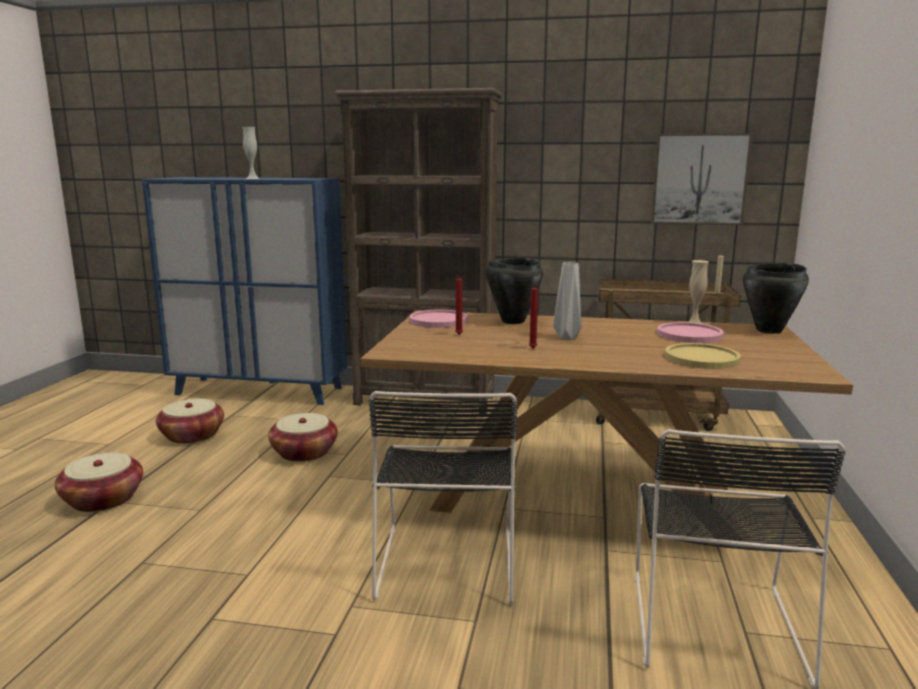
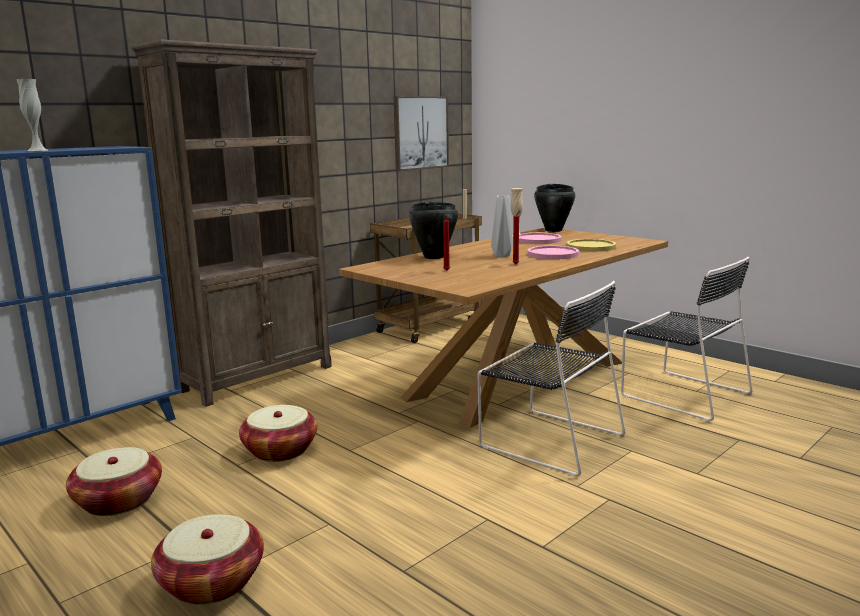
camera: 55 degrees left, 0 degrees up
pink plate [410,310,468,328] -> pink plate moved to [528,246,579,260]

